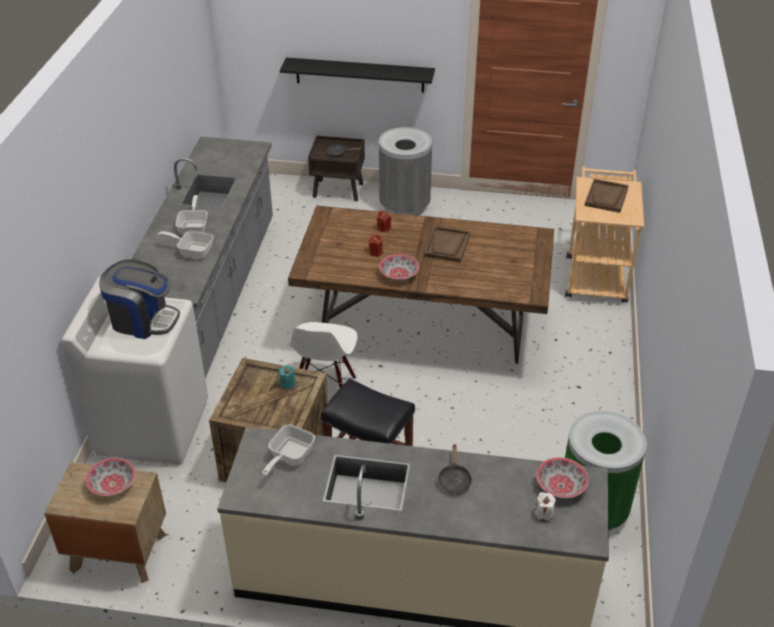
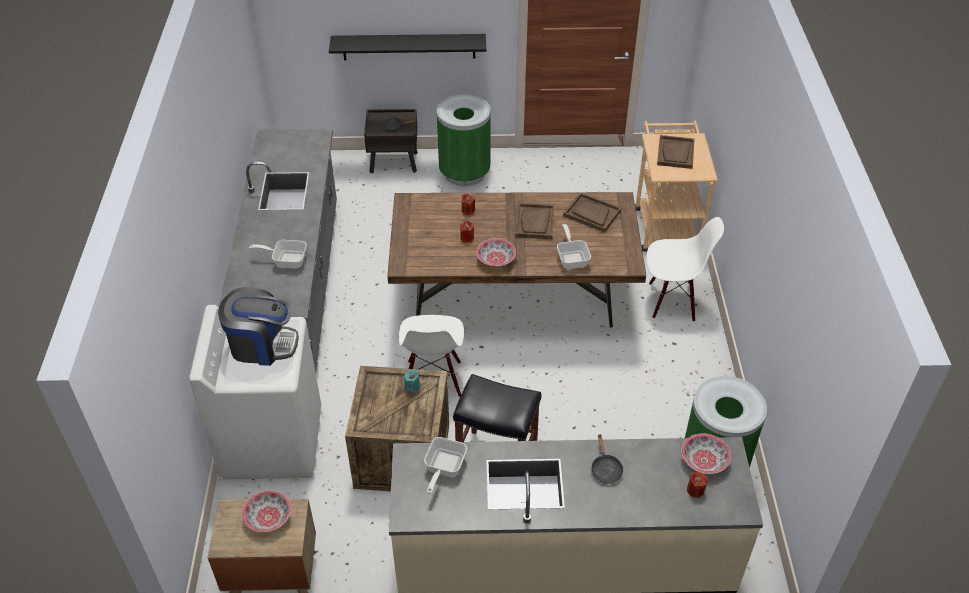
camera: 10 degrees left, 5 degrees up
frying pan [175,195,207,235] -> frying pan moved to [557,224,591,269]
grey trash can [379,127,432,215] -> green trash can [437,94,491,186]
white candle [535,492,556,521] -> red candle [687,472,707,498]
none -> brown tray [563,193,621,232]
none -> white chair [646,217,724,322]

